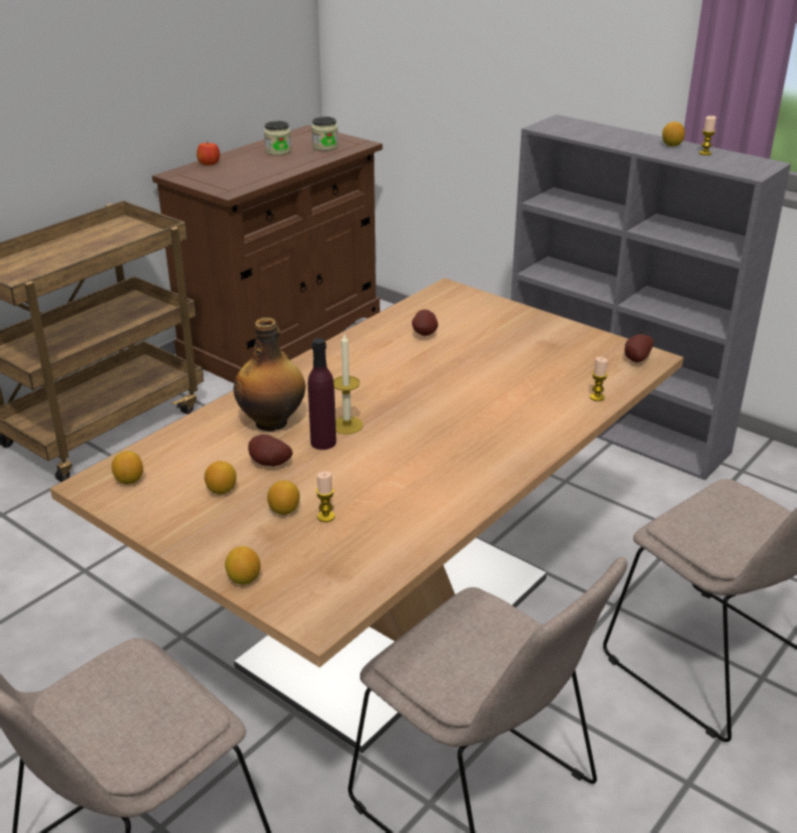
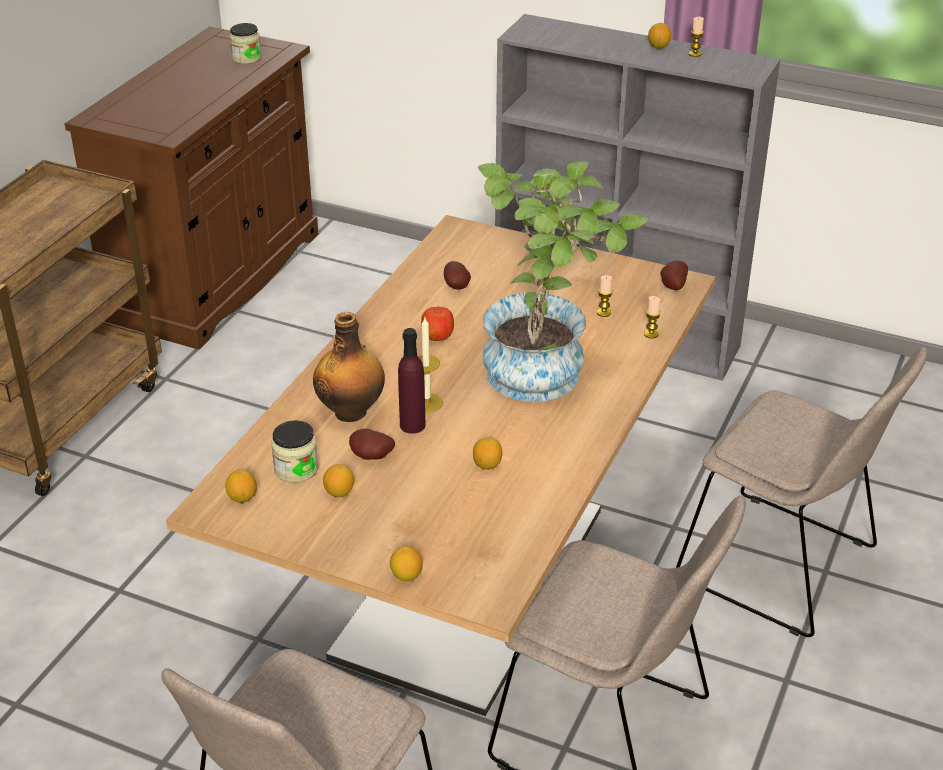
camera: 15 degrees left, 5 degrees up
apple [197,140,220,165] -> apple moved to [421,307,454,341]
jar [264,121,291,155] -> jar moved to [271,420,319,483]
lemon [267,480,300,515] -> lemon moved to [473,437,502,470]
candle [316,471,335,522] -> candle moved to [597,275,613,317]
none -> potted plant [478,162,648,402]

